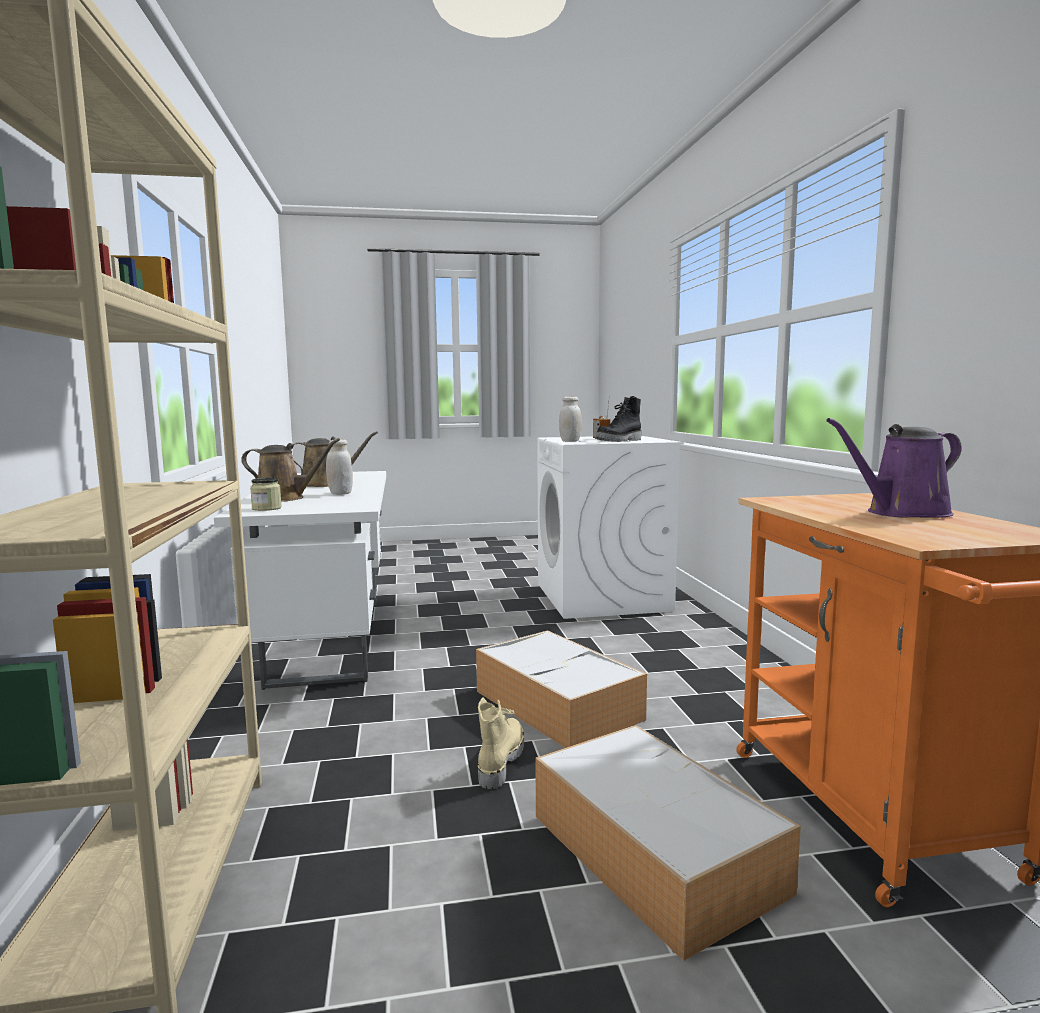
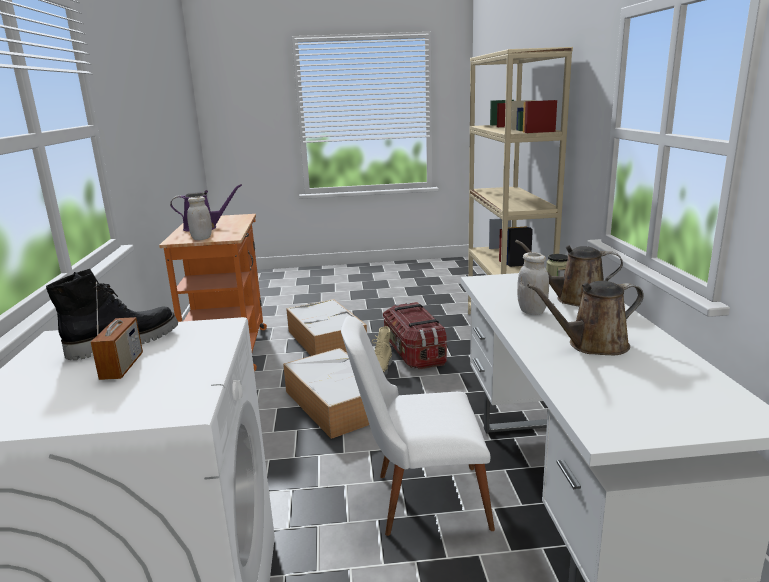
camera: 175 degrees left, 10 degrees up
white jar [559,396,582,442] -> white jar moved to [187,196,212,240]
none -> white chair [341,316,495,536]
none -> storage box [383,302,447,369]

